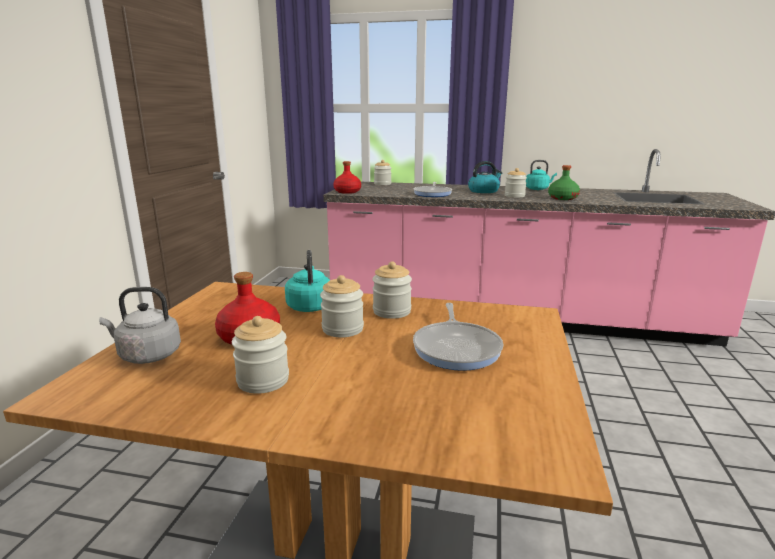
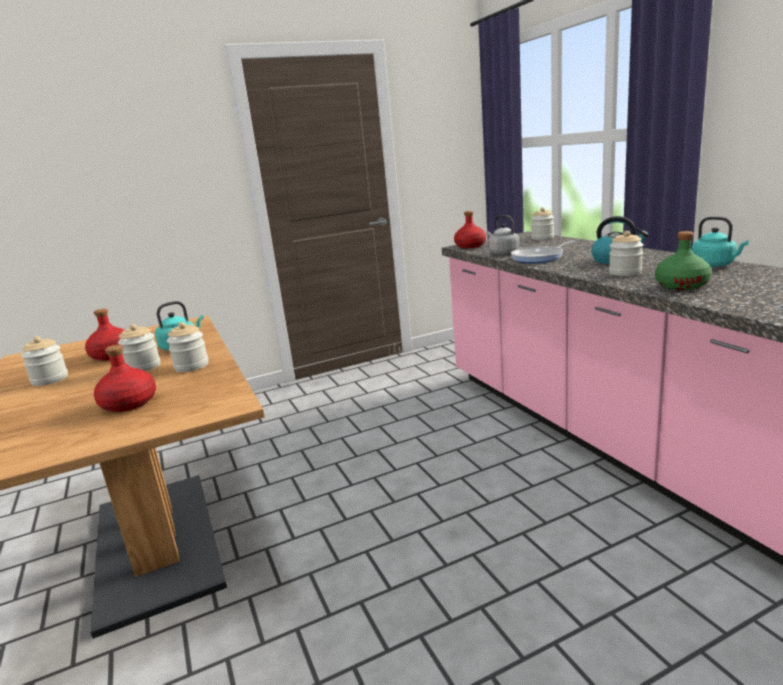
camera: 55 degrees right, 0 degrees up
grey kettle [99,287,181,364] -> grey kettle moved to [486,215,519,255]
frying pan [413,303,503,371] -> red bottle [94,345,156,412]

